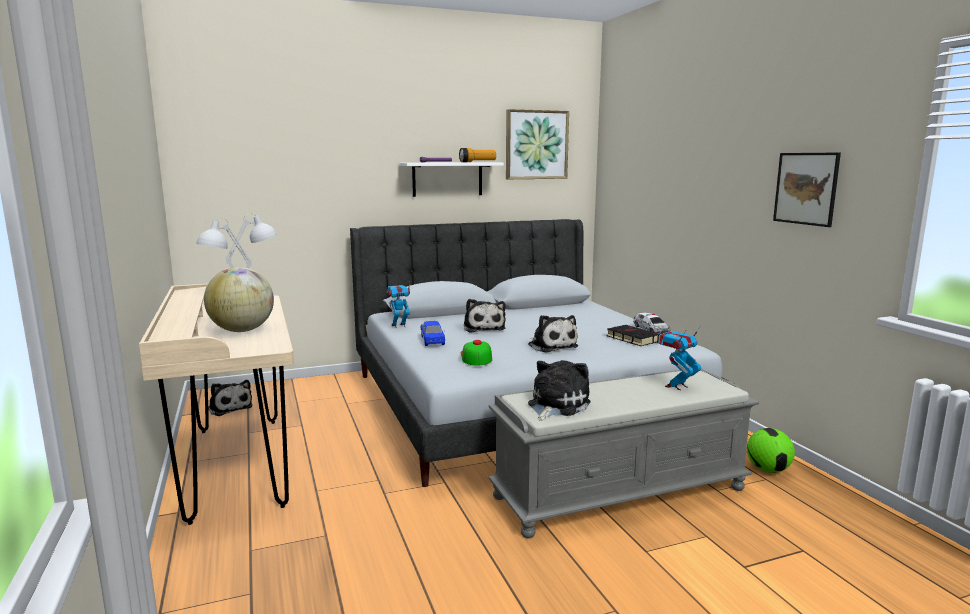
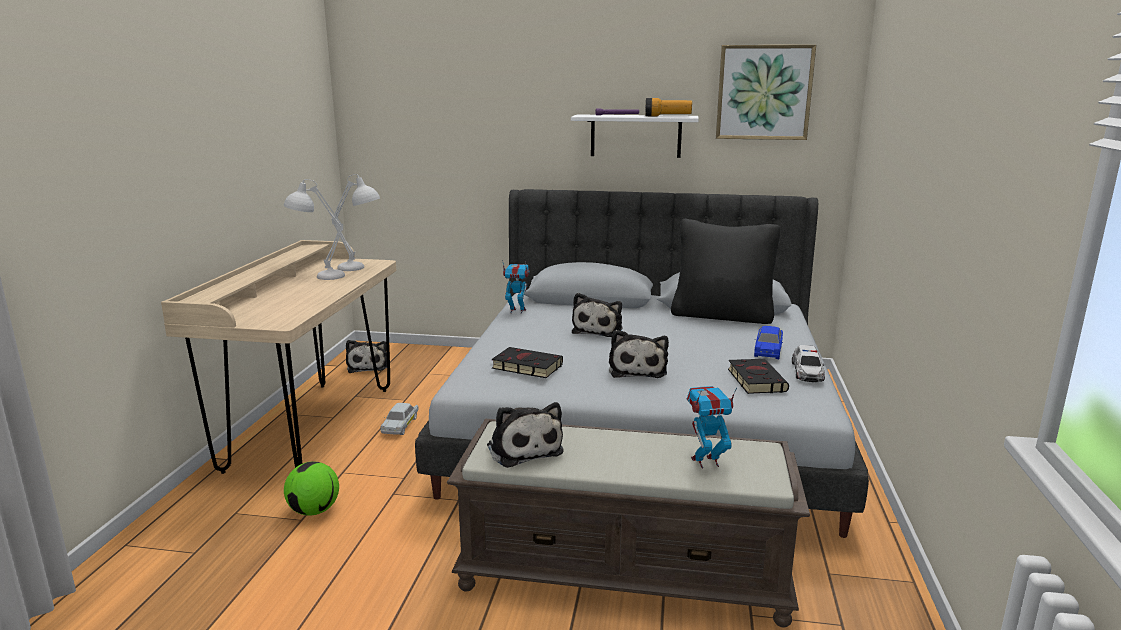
camera: 30 degrees right, 5 degrees up
globe [204,267,274,332] -> none
blue toy car [421,321,445,346] -> blue toy car moved to [754,326,783,359]
cap [461,340,492,366] -> black book [492,347,563,378]
grey bench [488,369,759,539] -> brown bench [447,419,810,627]
plush toy [528,360,591,421] -> plush toy turned 90 degrees clockwise [487,402,563,468]
football [747,428,795,473] -> football moved to [284,461,339,516]
picture [773,153,841,227] -> none
none -> white toy car [380,403,419,435]
none -> black pillow [671,219,780,324]

